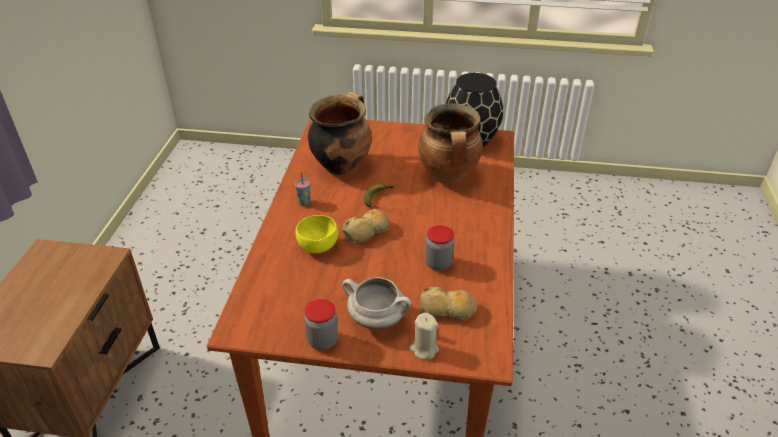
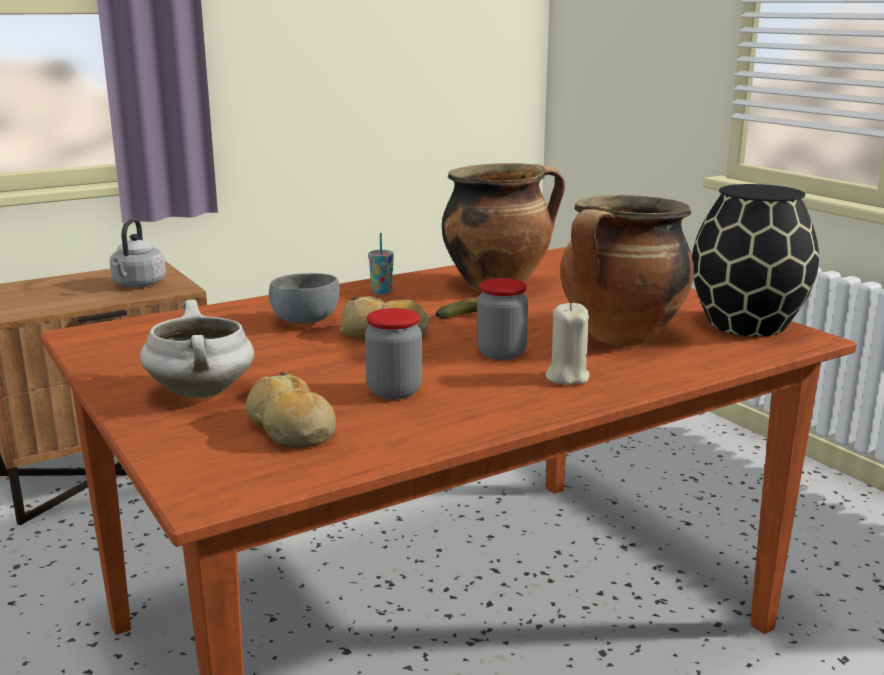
camera: 50 degrees right, 20 degrees down
yellow bowl [295,215,338,254] -> grey bowl [269,273,340,324]
jar [304,299,338,350] -> jar moved to [477,278,528,360]
beige candle [409,313,439,360] -> beige candle moved to [545,303,590,385]
none -> grey kettle [110,218,166,287]

